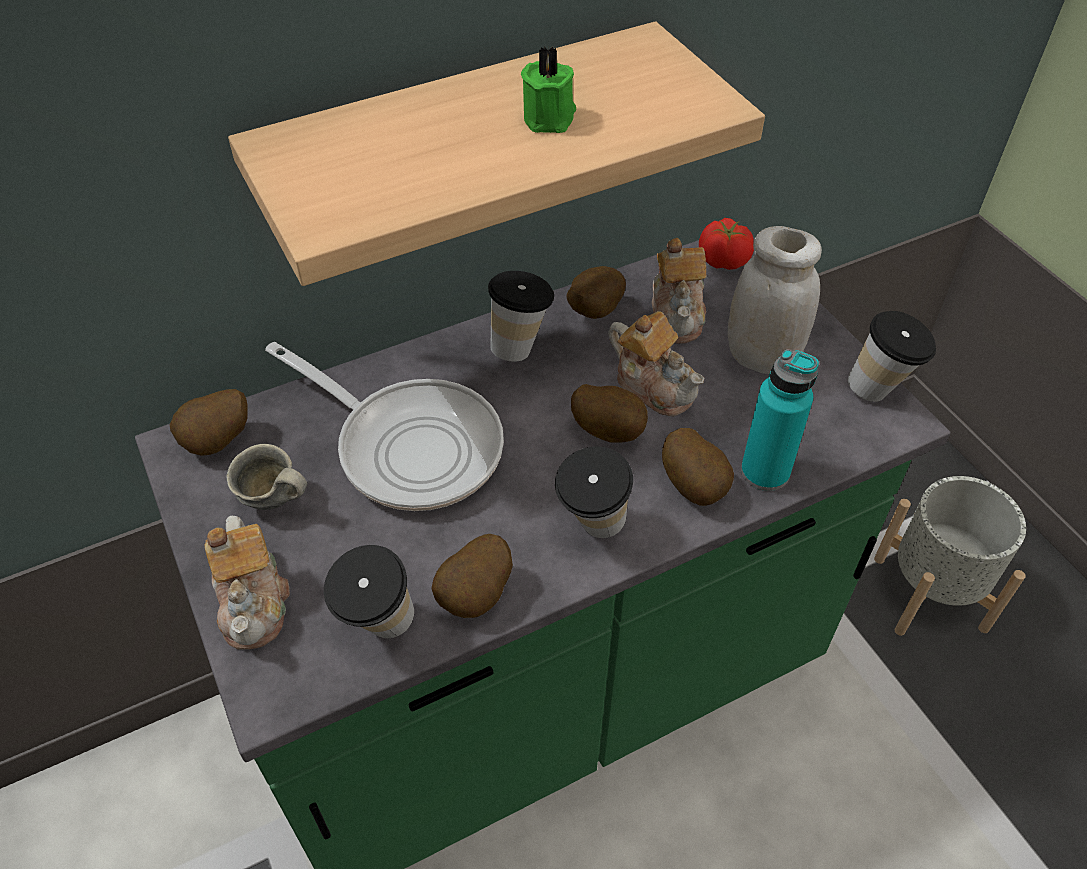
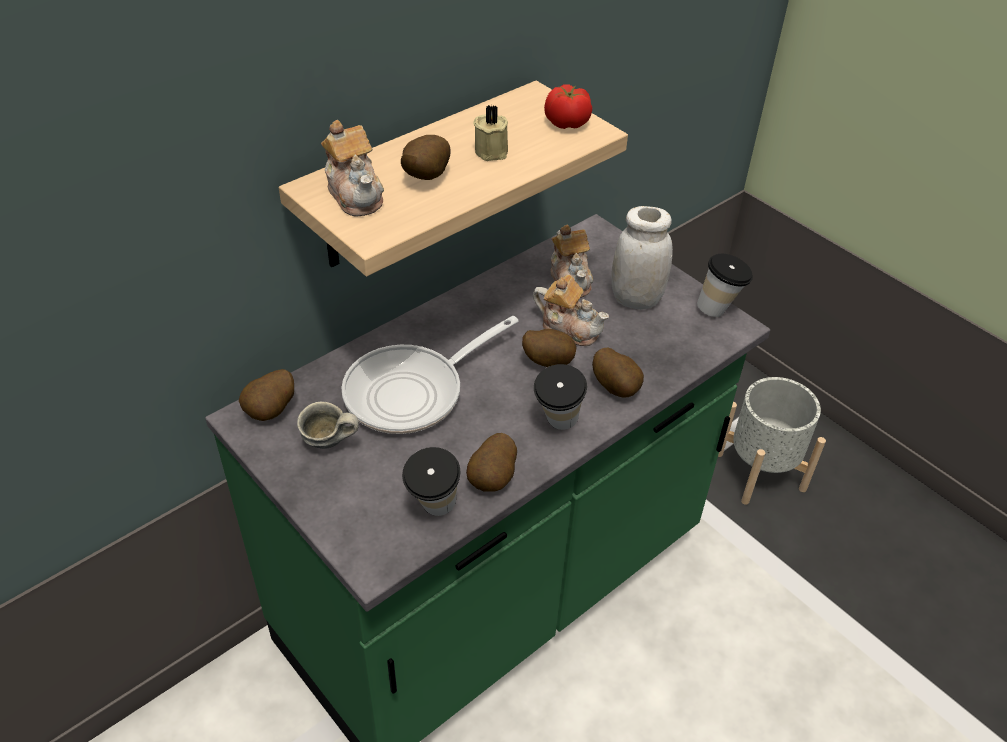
camera: 15 degrees left, 5 degrees down
teapot [205,515,290,650] -> teapot moved to [321,120,384,217]
frying pan [265,342,504,511] -> frying pan turned 120 degrees clockwise [342,316,519,434]
cup [488,271,554,362] -> none
green candle [521,46,576,133] -> beige candle [473,105,508,161]
potato [566,266,626,319] -> potato moved to [401,135,451,180]
tomato [699,218,754,270] -> tomato moved to [544,84,592,129]
turquoise bottle [741,349,819,491] -> none

